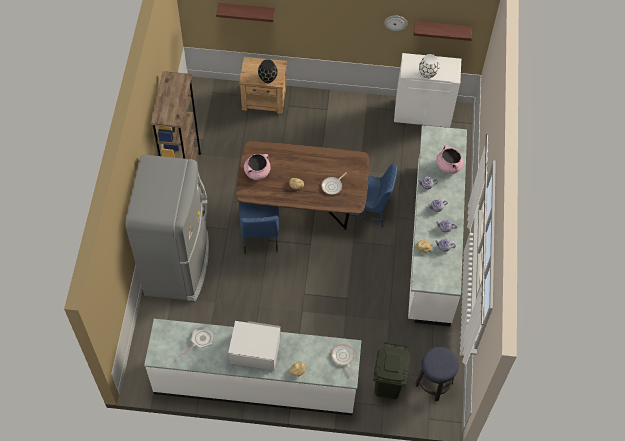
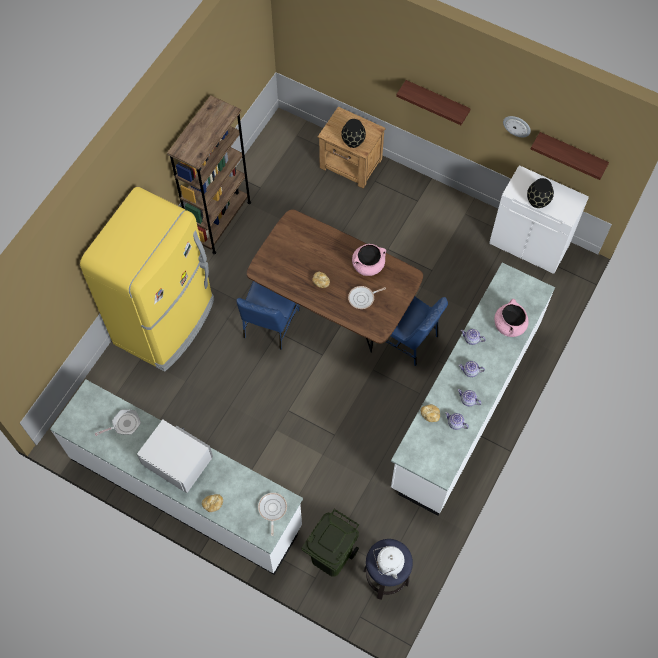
camera: 25 degrees right, 5 degrees up
grey fridge [126,155,209,301] -> yellow fridge [80,187,214,372]
shelf [216,3,275,22] -> shelf moved to [396,80,471,125]
pink cooking pot [244,154,271,180] -> pink cooking pot moved to [352,244,386,276]
white vase [419,54,439,79] -> black vase [527,178,554,208]
none -> white kettle [373,546,405,579]

